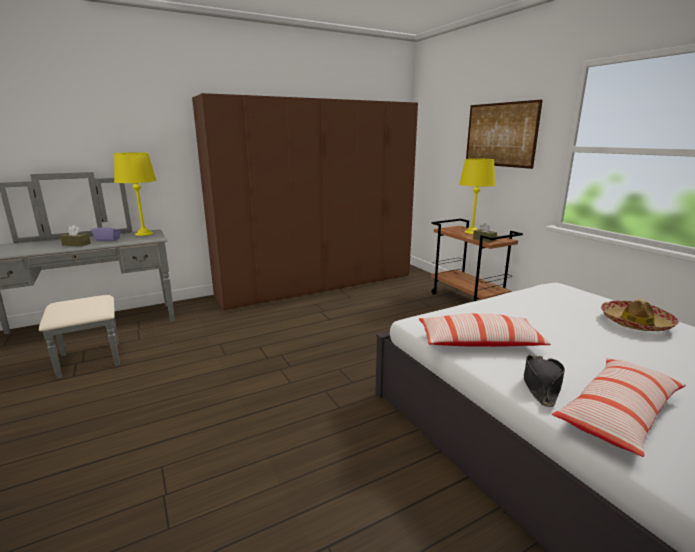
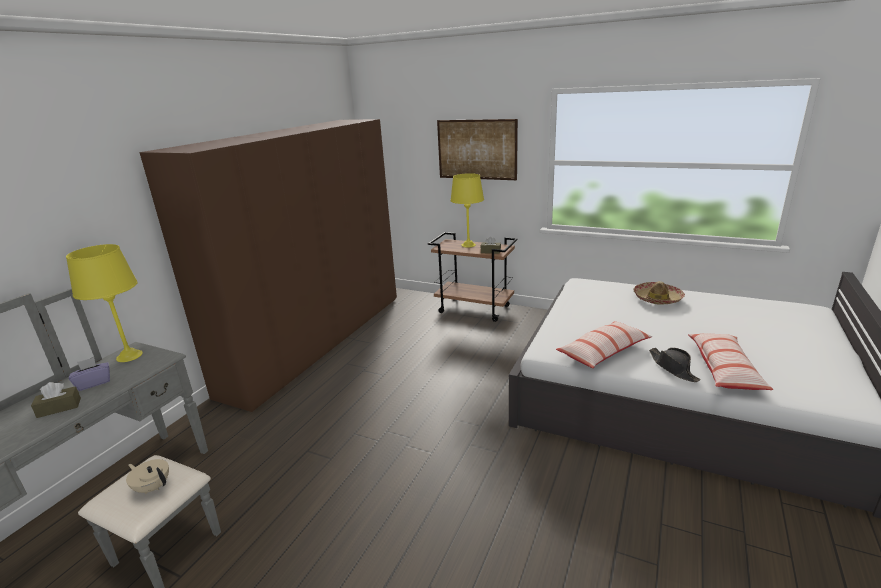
camera: 35 degrees left, 5 degrees up
none -> beige teapot [126,459,169,494]

